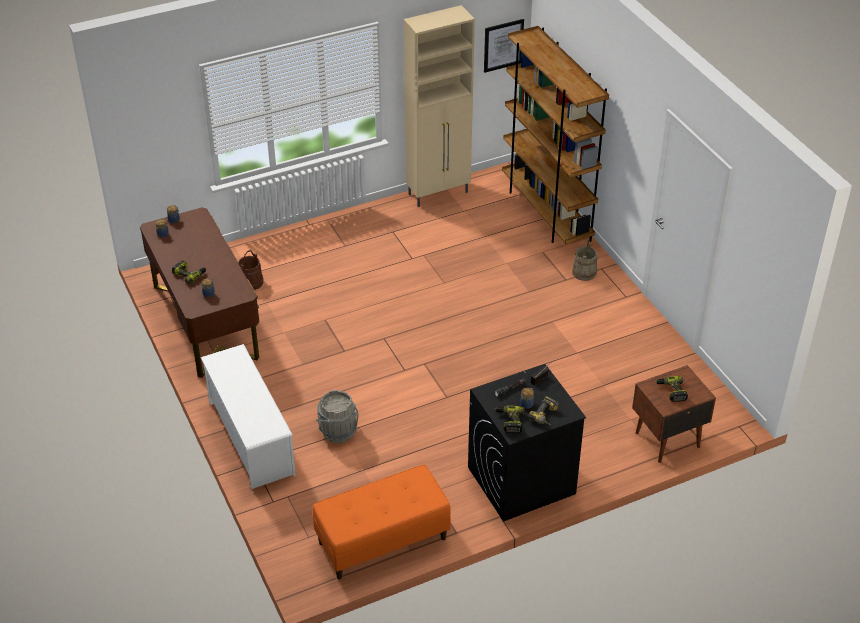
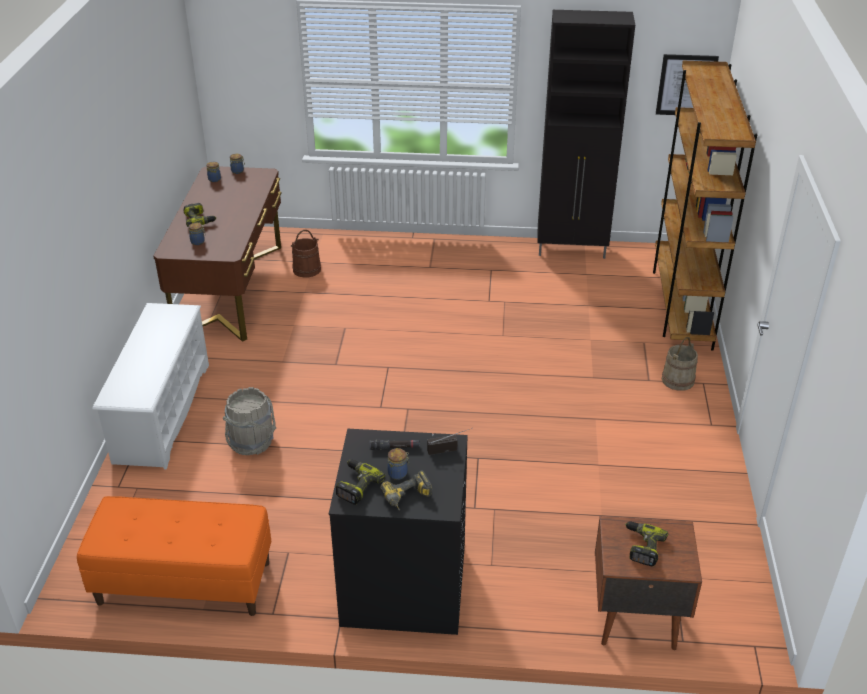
camera: 30 degrees right, 5 degrees down
beige cabinet [404,5,475,207] -> black cabinet [538,10,635,259]

